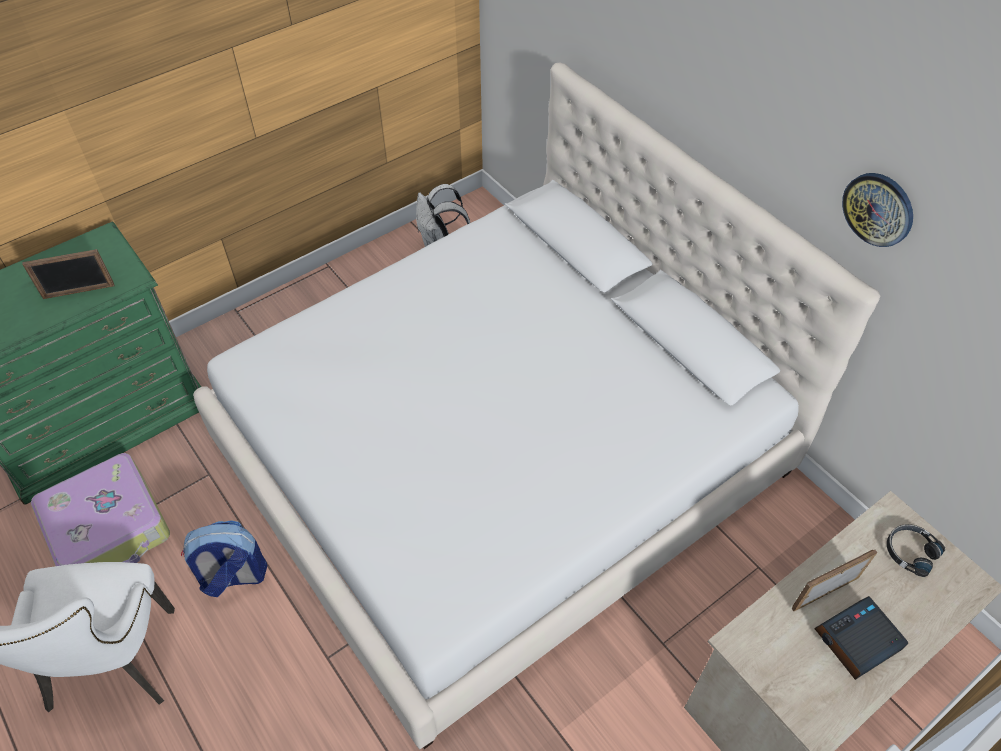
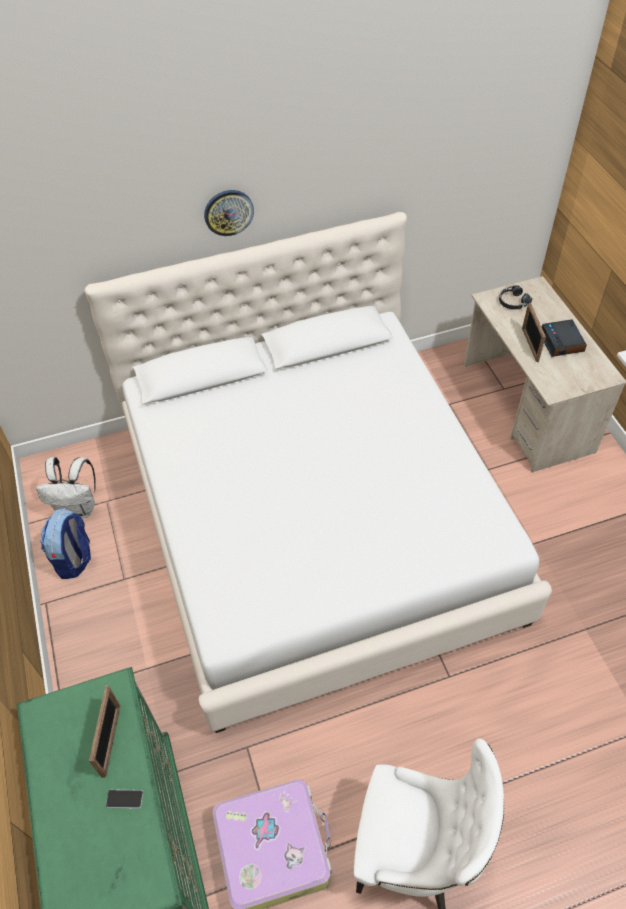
camera: 70 degrees left, 0 degrees up
backpack [181,520,268,597] -> backpack moved to [40,508,91,579]
wall clock [842,173,913,247] -> wall clock moved to [204,190,254,236]
none -> phone [106,790,143,809]

